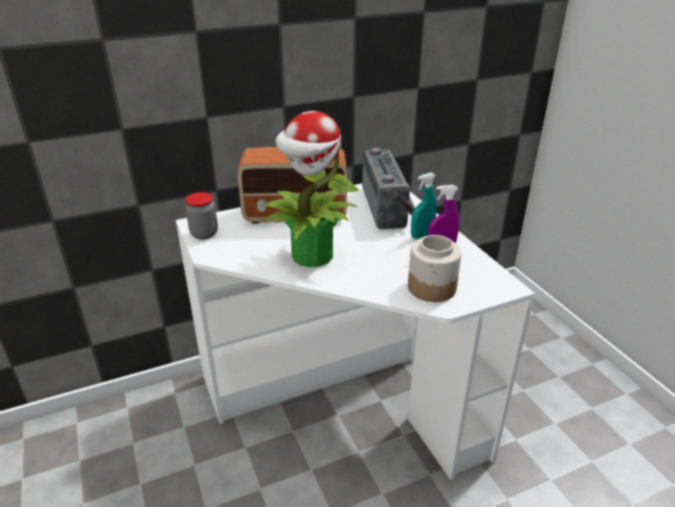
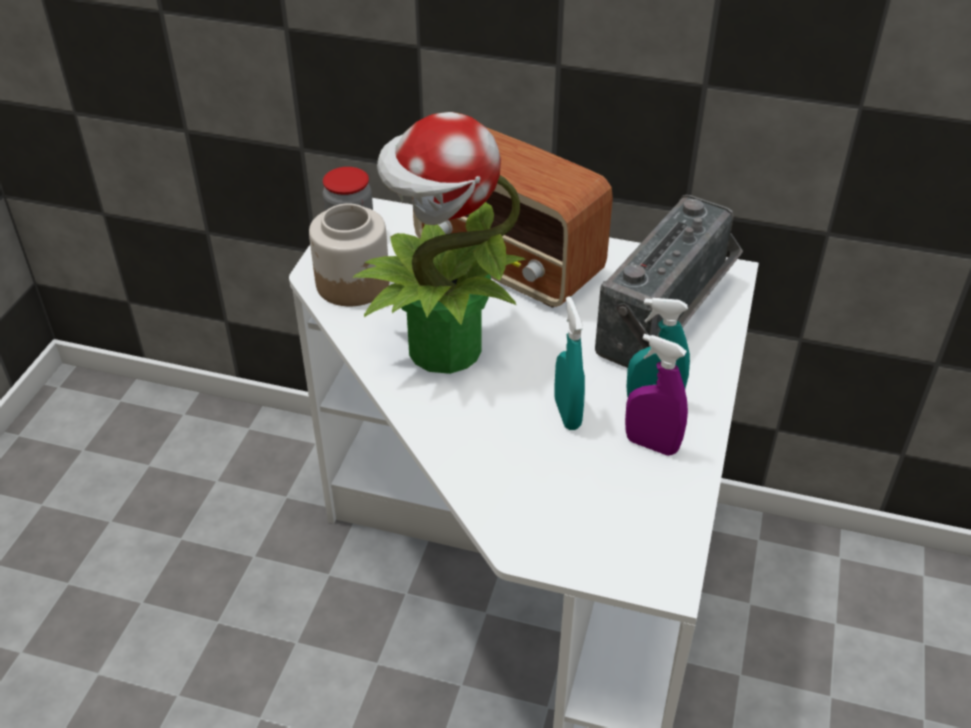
camera: 40 degrees right, 10 degrees up
jar [408,235,462,302] -> jar moved to [309,203,390,306]
none -> turquoise spray bottle [554,296,585,430]

